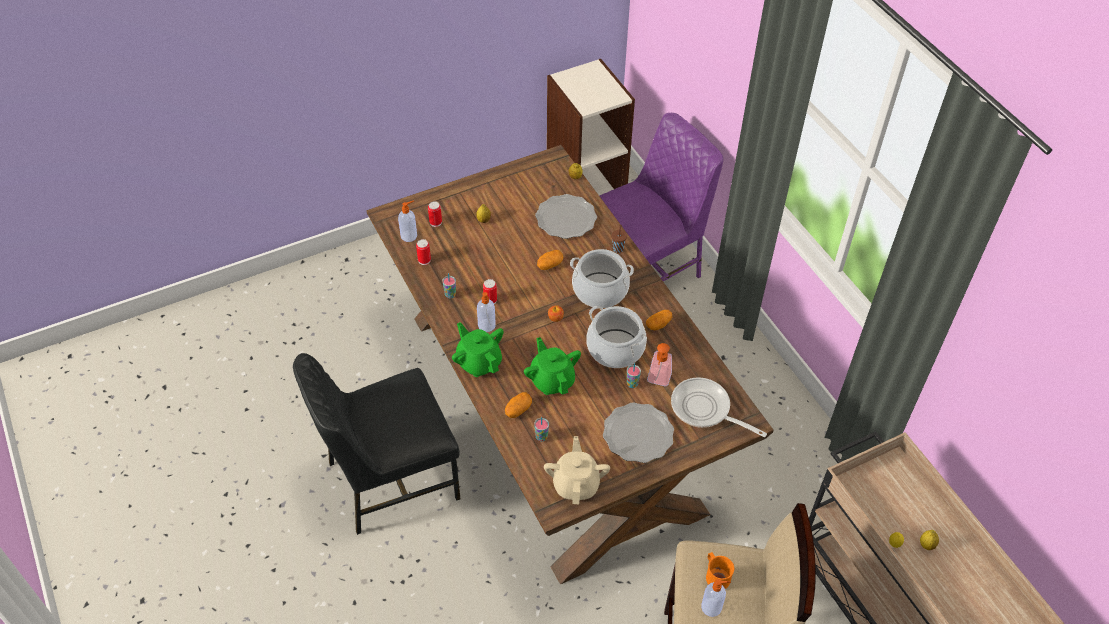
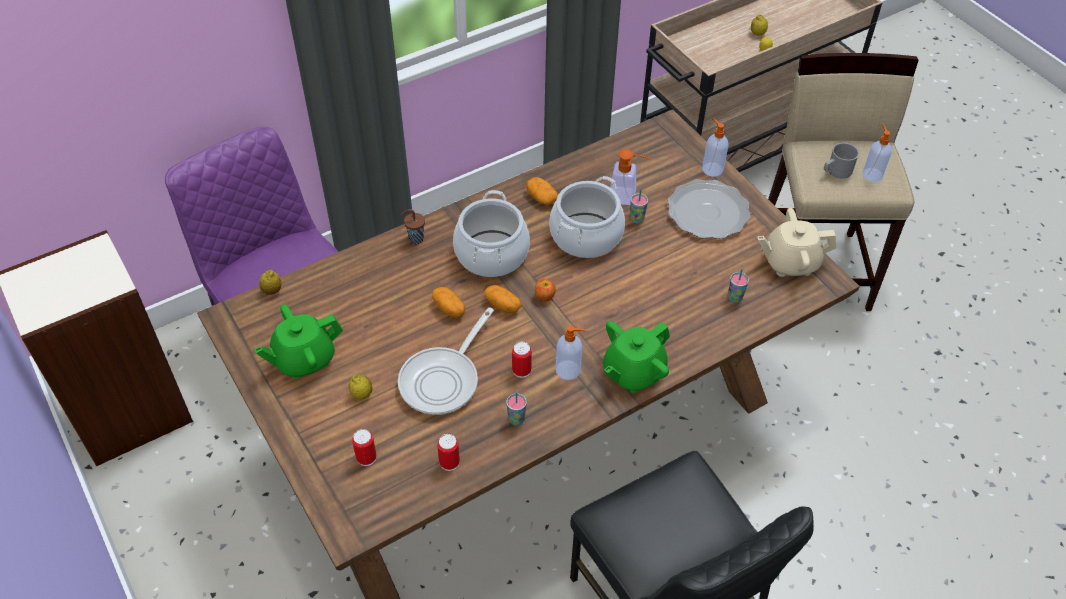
camera: 95 degrees left, 0 degrees up
soap dispenser [398,200,417,242] -> soap dispenser moved to [702,118,729,177]
potato [505,392,532,418] -> potato moved to [484,285,522,313]
green teapot [524,337,581,395] -> green teapot moved to [254,304,343,379]
plate [535,194,597,239] -> none
frying pan [671,377,767,437] -> frying pan moved to [398,307,494,415]
orange mug [706,552,734,589] -> grey mug [824,142,859,179]

